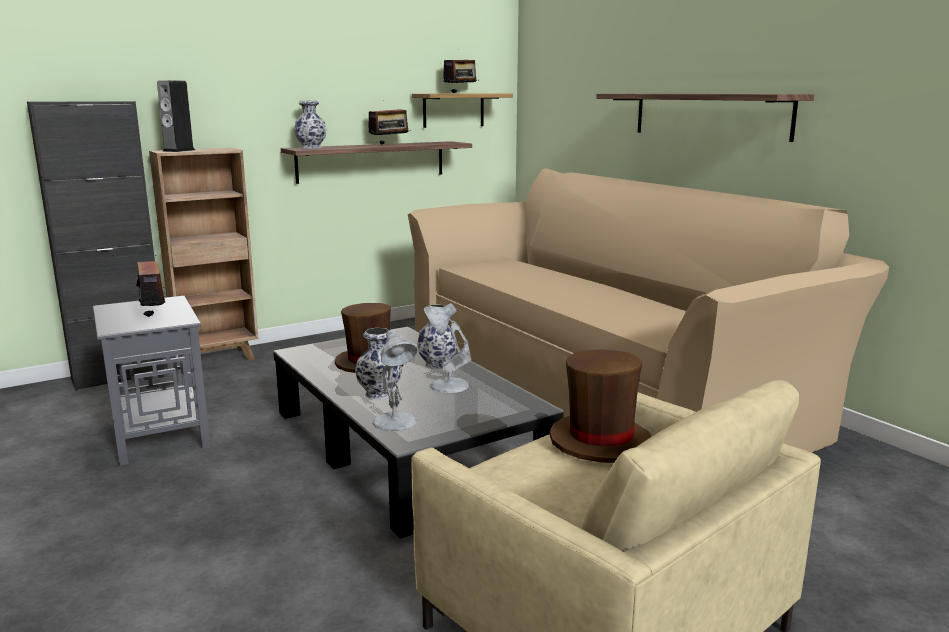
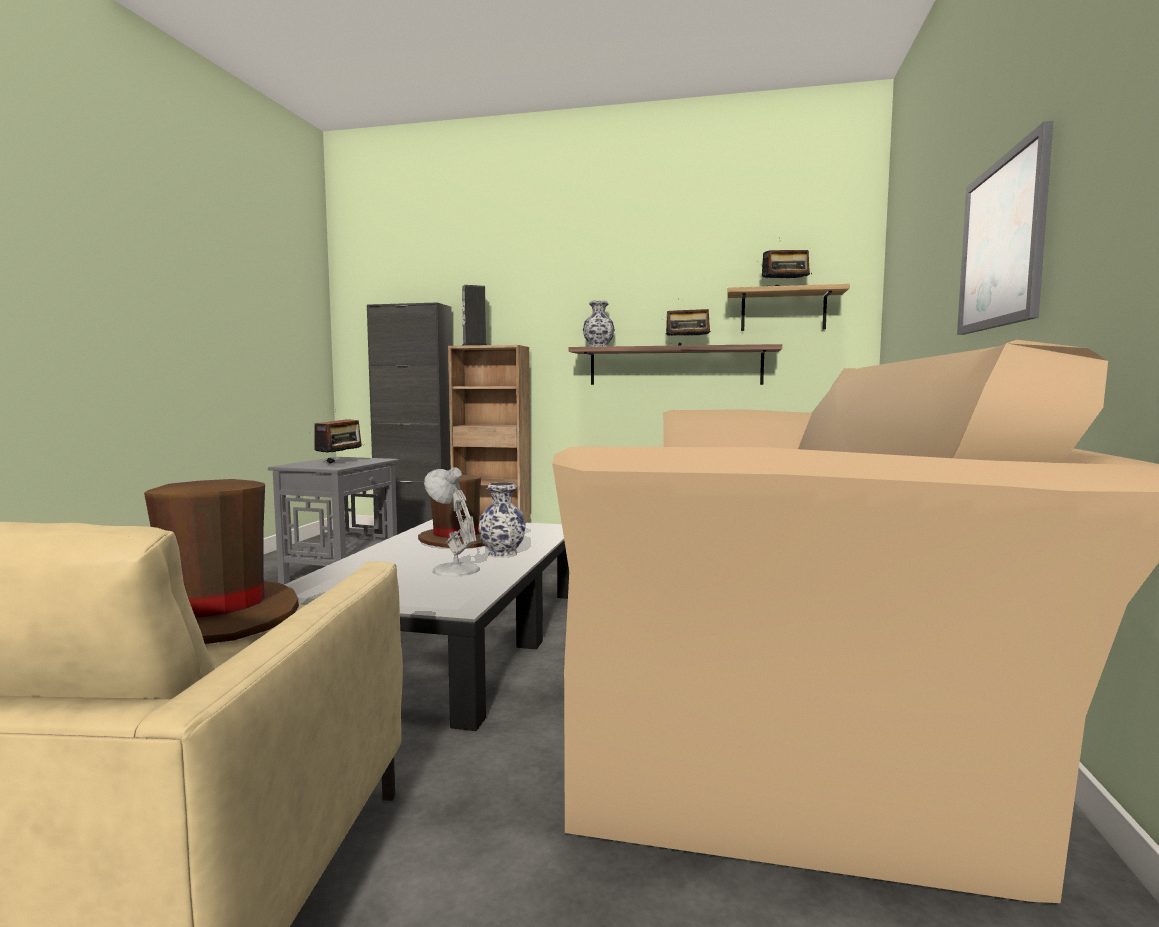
camera: 45 degrees right, 10 degrees down
vase [355,328,402,400] -> none
white table lamp [373,329,417,431] -> none
shelf [596,94,814,142] -> picture [957,121,1053,335]

